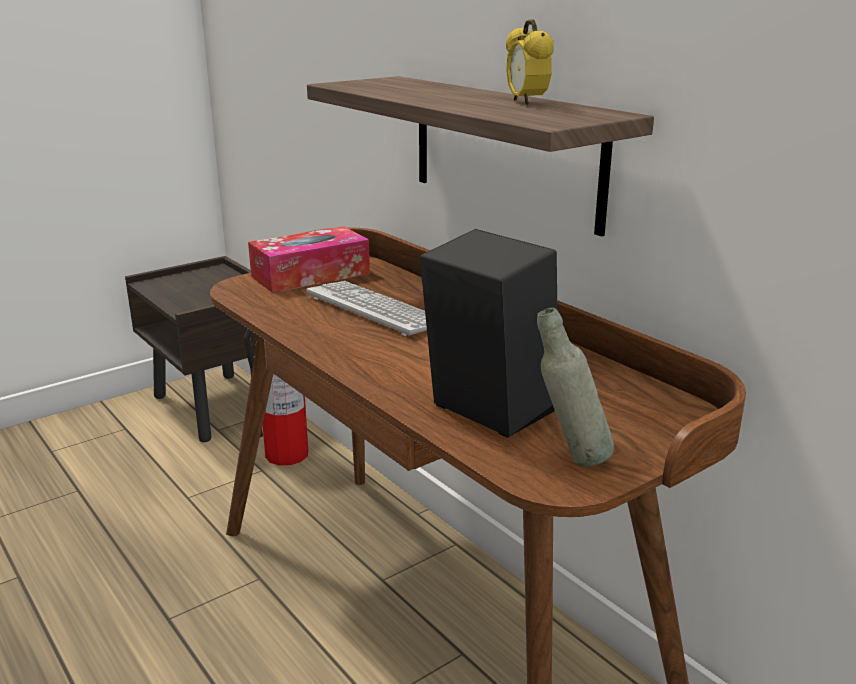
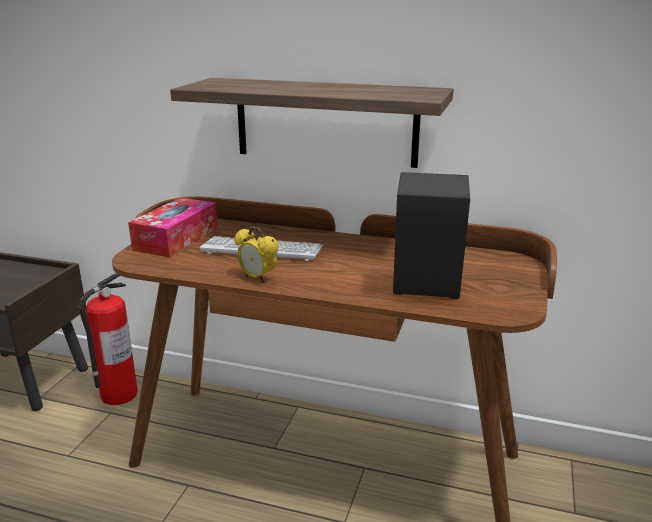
camera: 35 degrees left, 0 degrees up
alarm clock [506,20,554,105] -> alarm clock moved to [234,226,279,283]
grey bottle [537,308,614,467] -> none

